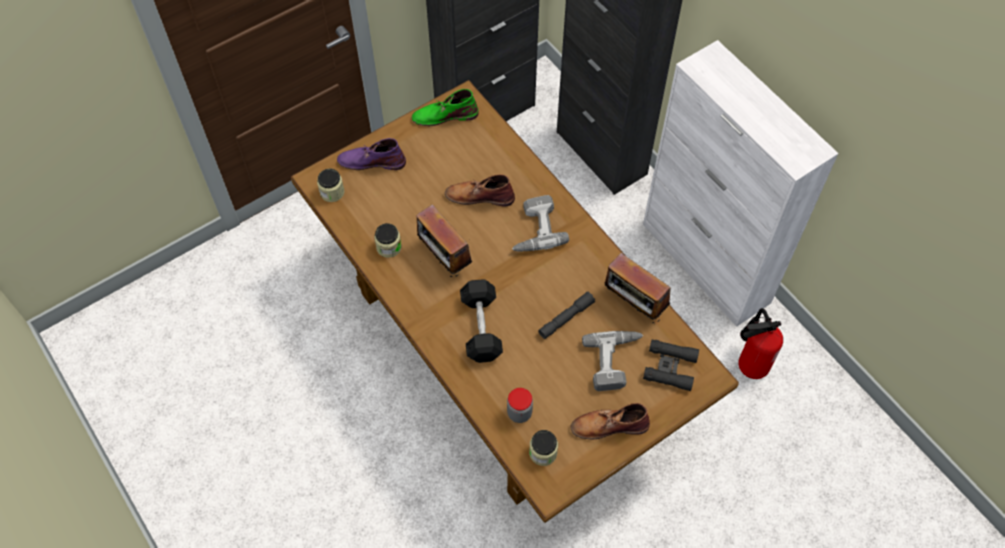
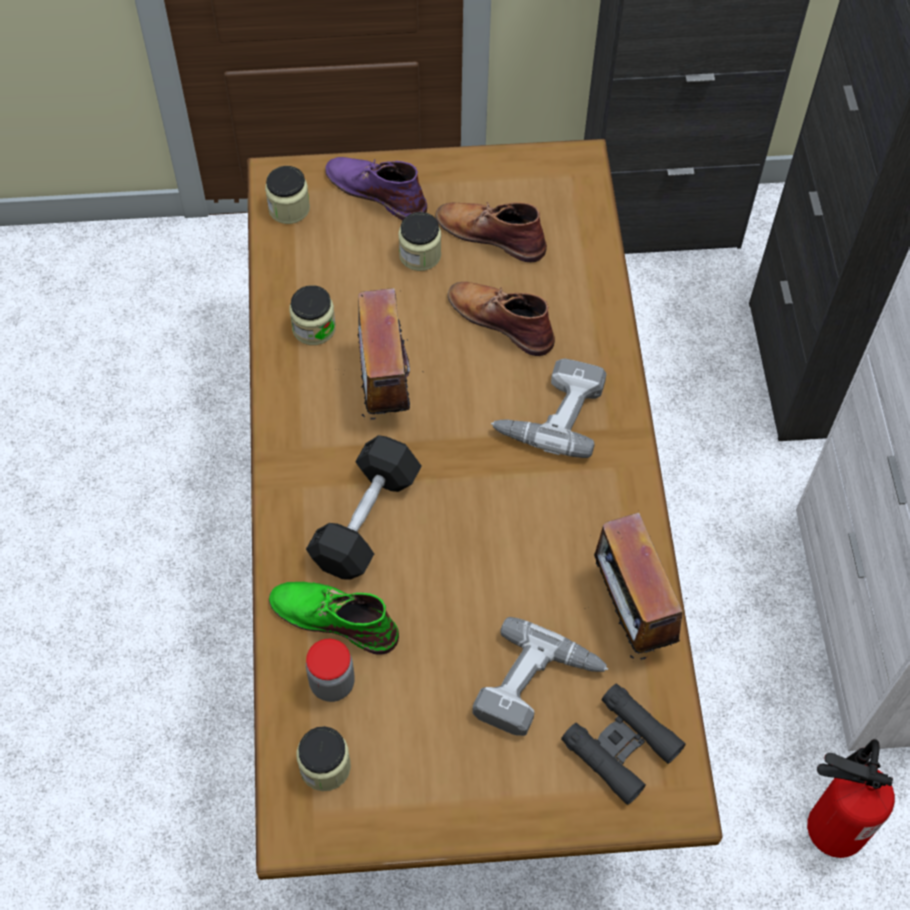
camera: 30 degrees right, 0 degrees up
green boot [412,89,479,126] -> green boot moved to [269,582,399,655]
grey flashlight [538,292,595,339] -> none
brown boot [571,403,650,439] -> brown boot moved to [435,202,547,262]
none -> jar [398,212,441,271]

